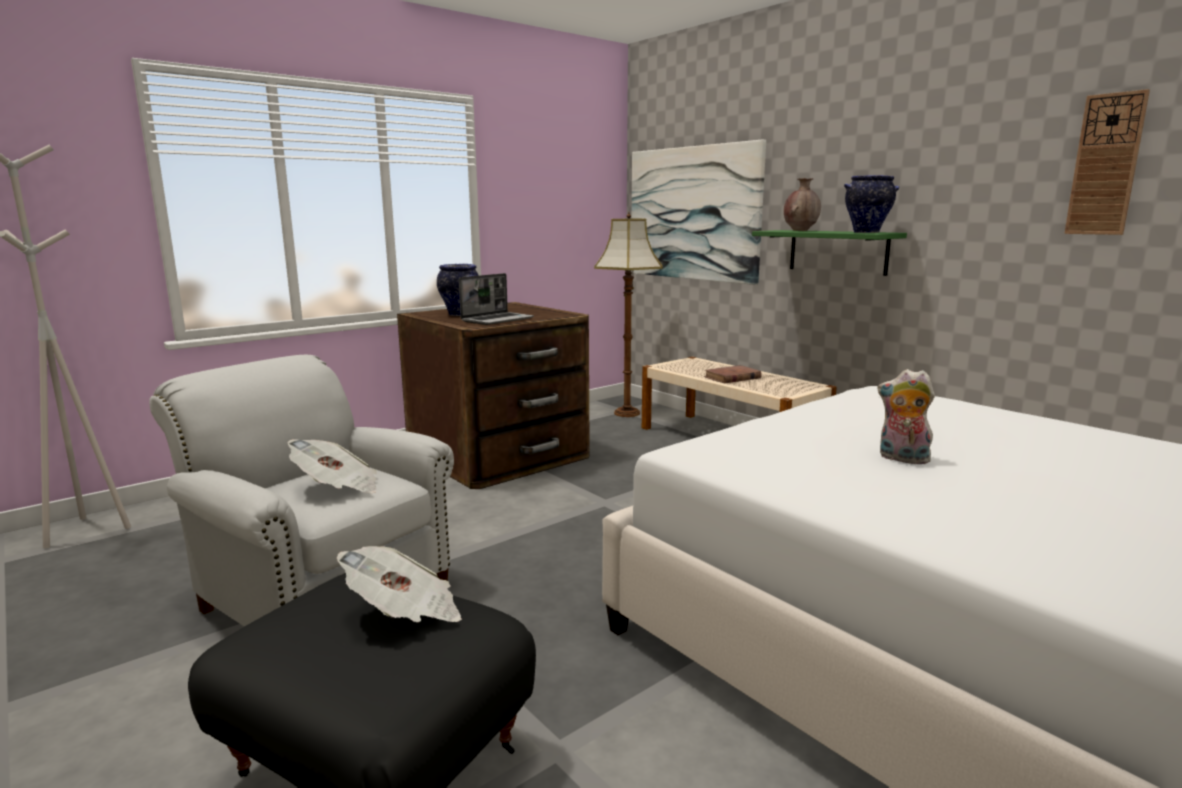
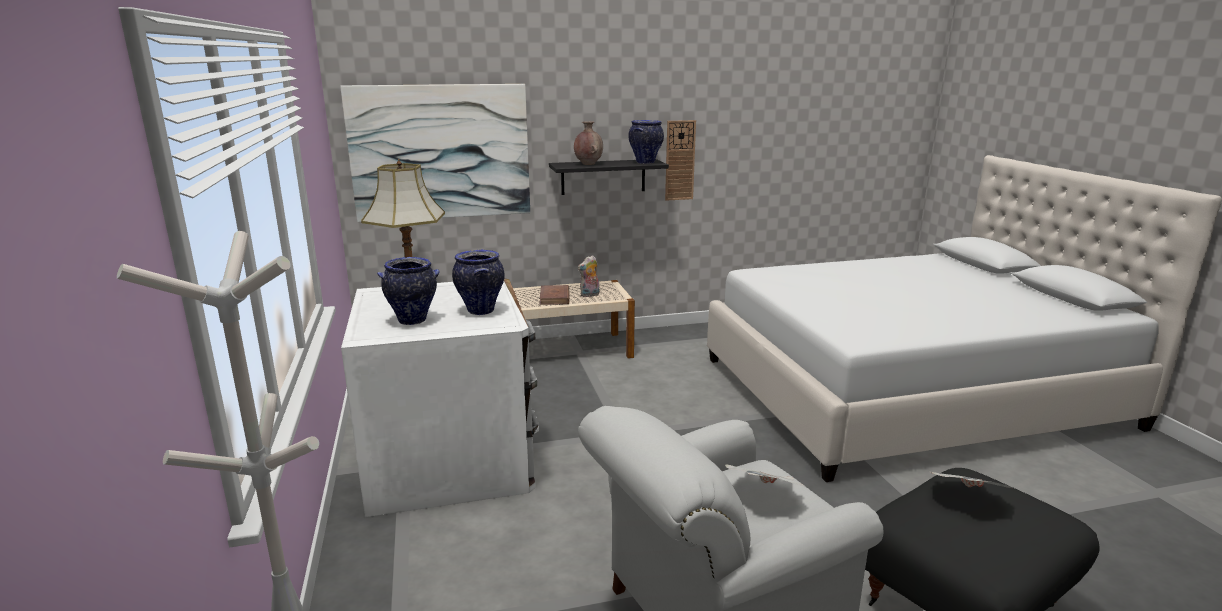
camera: 65 degrees left, 5 degrees up
brown dresser [397,302,590,489] -> white dresser [341,278,539,517]
laptop [459,273,534,325] -> vase [452,250,505,315]
green shelf [752,230,907,276] -> black shelf [549,159,669,195]
plush toy [878,369,935,464] -> plush toy moved to [578,255,599,297]
wall clock [1064,89,1150,235] -> wall clock moved to [665,120,696,201]

